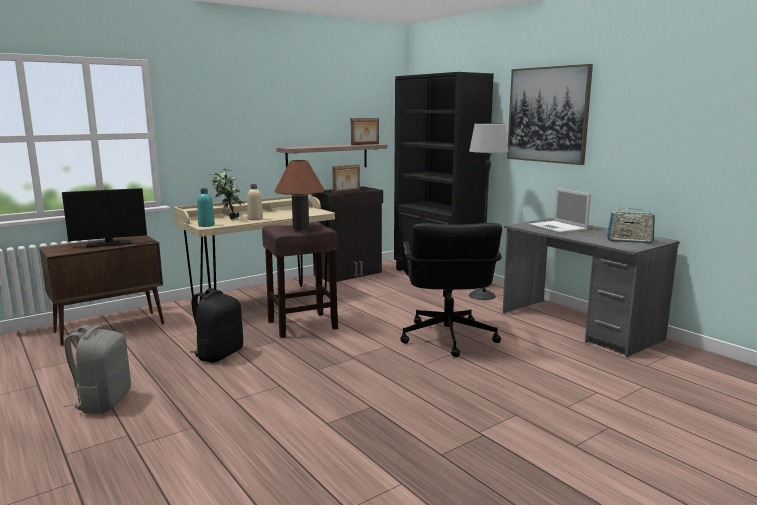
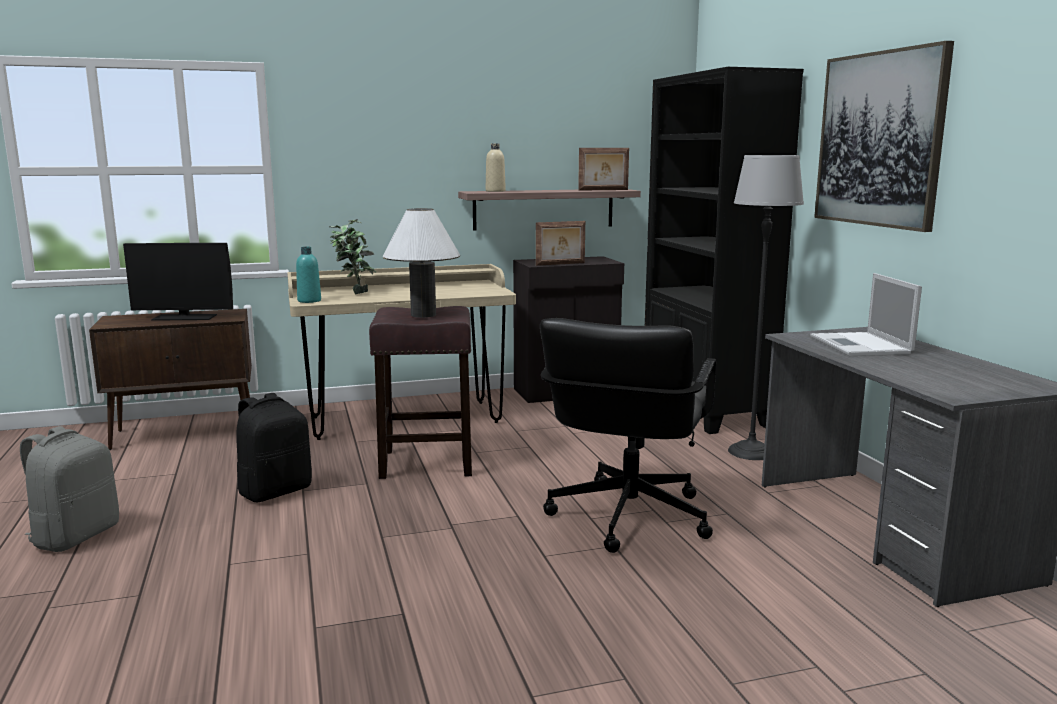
camera: 20 degrees right, 0 degrees up
beige bottle [247,184,263,220] -> beige bottle moved to [486,143,506,192]
brown table lamp [275,160,325,231] -> white table lamp [383,208,460,318]
radio [607,205,655,243] -> none

